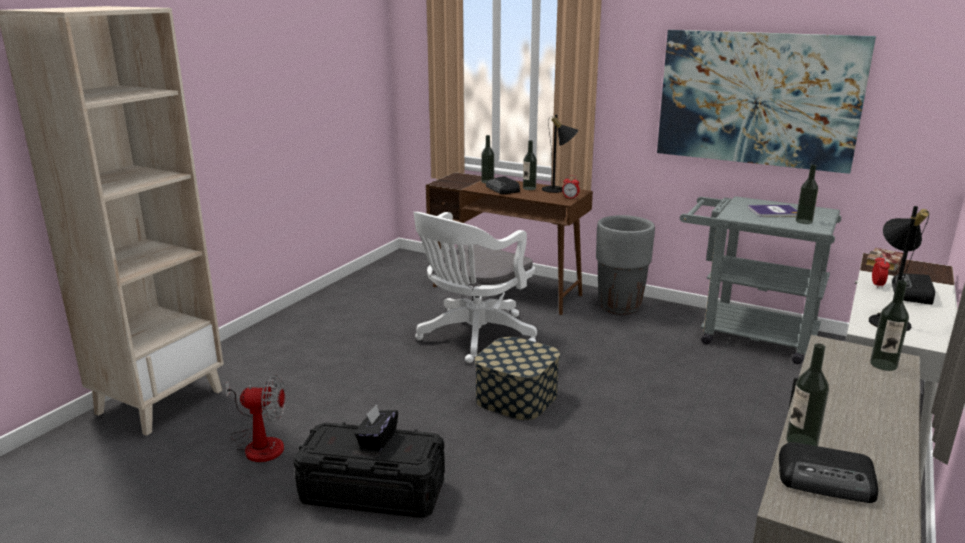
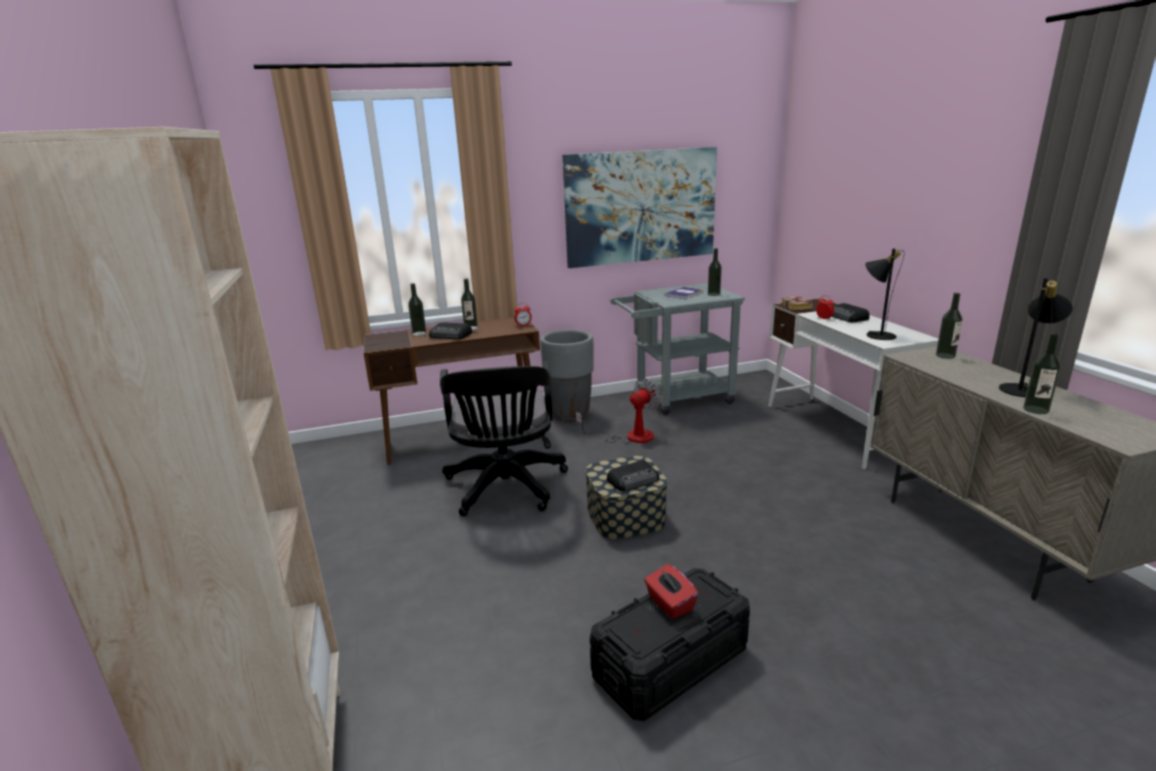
camera: 45 degrees left, 0 degrees up
fan [225,374,286,462] -> fan moved to [576,379,661,444]
black tissue box [355,404,398,451] -> red tissue box [644,564,699,619]
white office chair [413,212,537,363] -> black office chair [440,361,568,516]
black table lamp [542,114,578,193] -> black table lamp moved to [999,278,1073,397]
radio [779,442,878,503] -> radio moved to [607,460,659,492]

